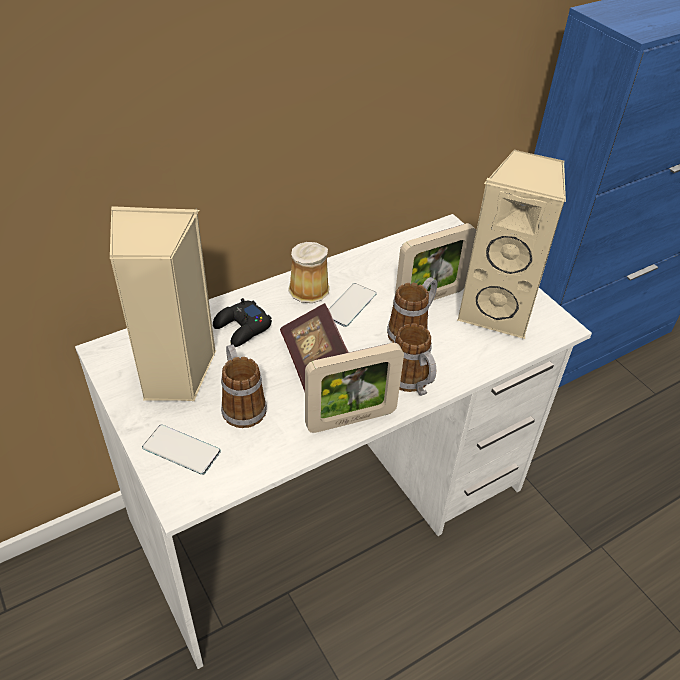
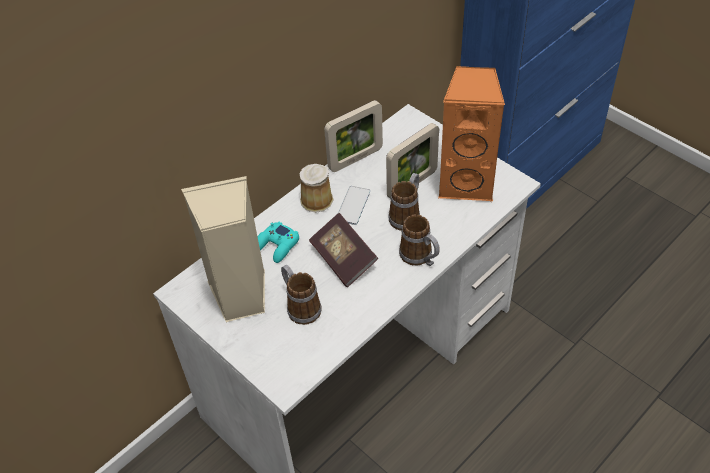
camera: 10 degrees left, 5 degrees up
phone [142,425,221,475] -> none
black game controller [213,298,272,347] -> turquoise game controller [257,222,299,263]
picture frame [305,343,404,433] -> picture frame moved to [324,100,383,172]
beige speaker [457,150,566,340] -> orange speaker [438,66,505,201]

